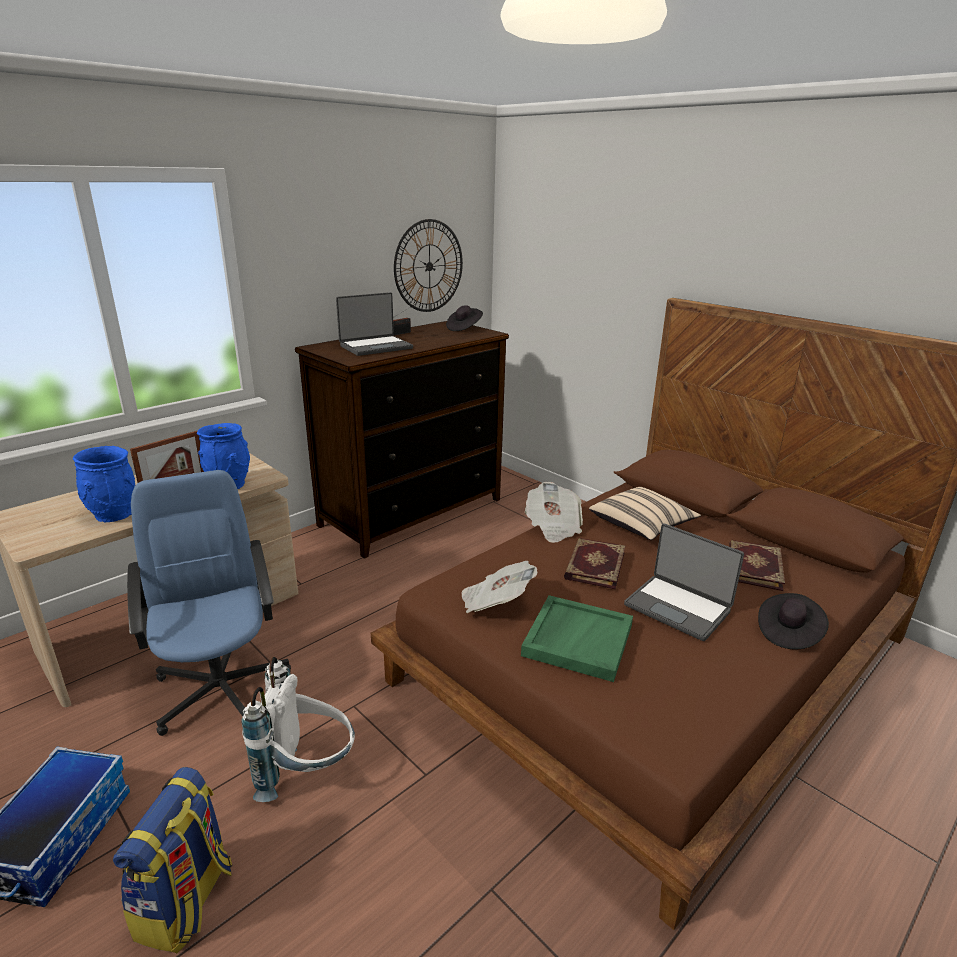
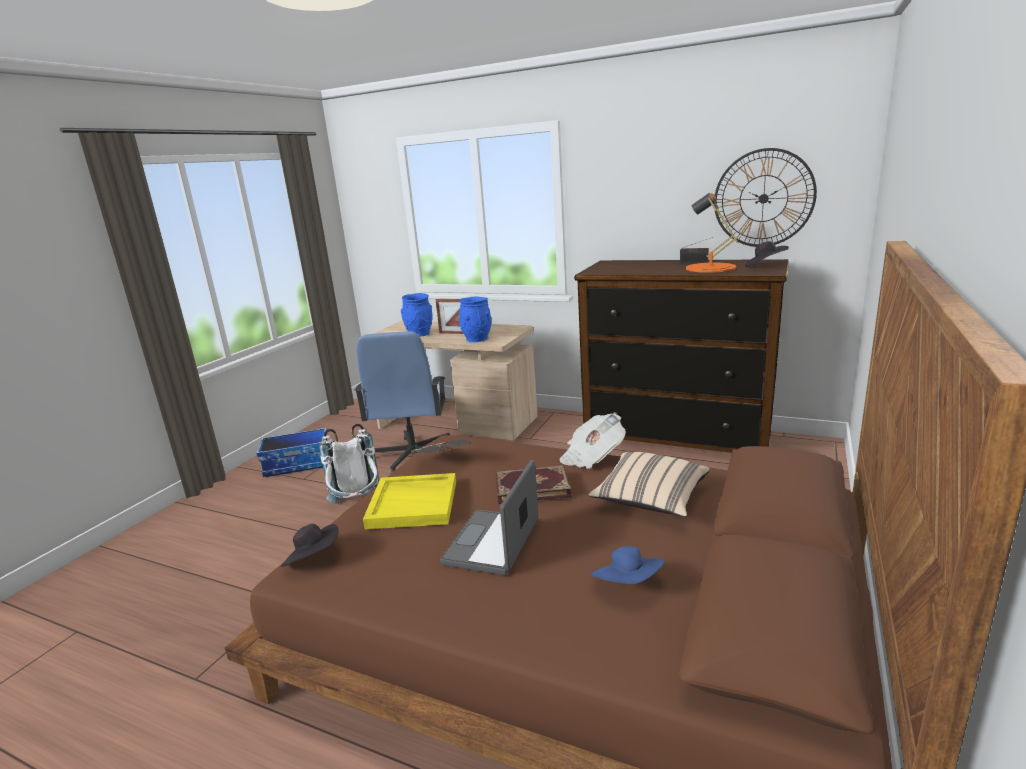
camera: 70 degrees right, 5 degrees down
backpack [113,767,232,953] -> none
blue office chair [127,470,291,736] -> blue office chair turned 135 degrees clockwise [355,331,450,473]
laptop [336,292,413,356] -> none
green tray [521,595,633,682] -> yellow tray [363,473,456,529]
book [729,540,785,591] -> blue hat [591,546,664,584]
black hat [758,593,829,650] -> black hat moved to [281,524,338,567]
none -> orange table lamp [686,193,738,273]

